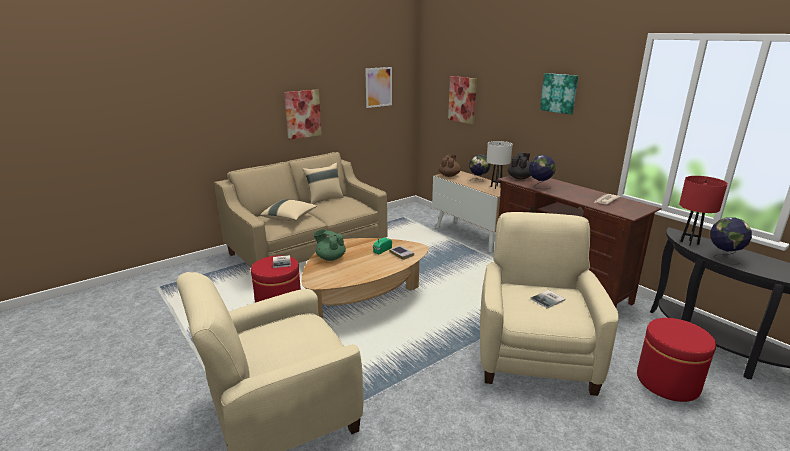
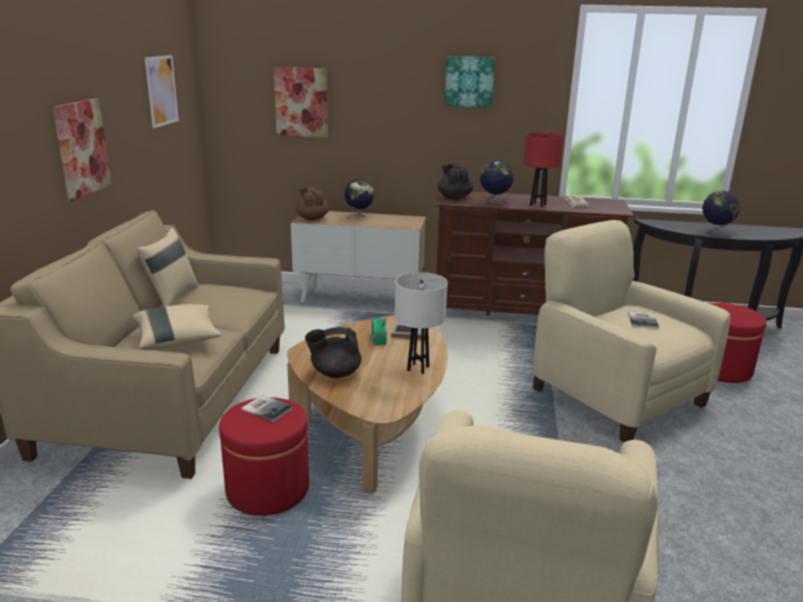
camera: 45 degrees left, 0 degrees up
green teapot [313,229,346,261] -> black teapot [305,327,361,378]
white table lamp [487,141,513,189] -> white table lamp moved to [395,272,448,374]
red table lamp [679,176,728,246] -> red table lamp moved to [524,133,564,207]

